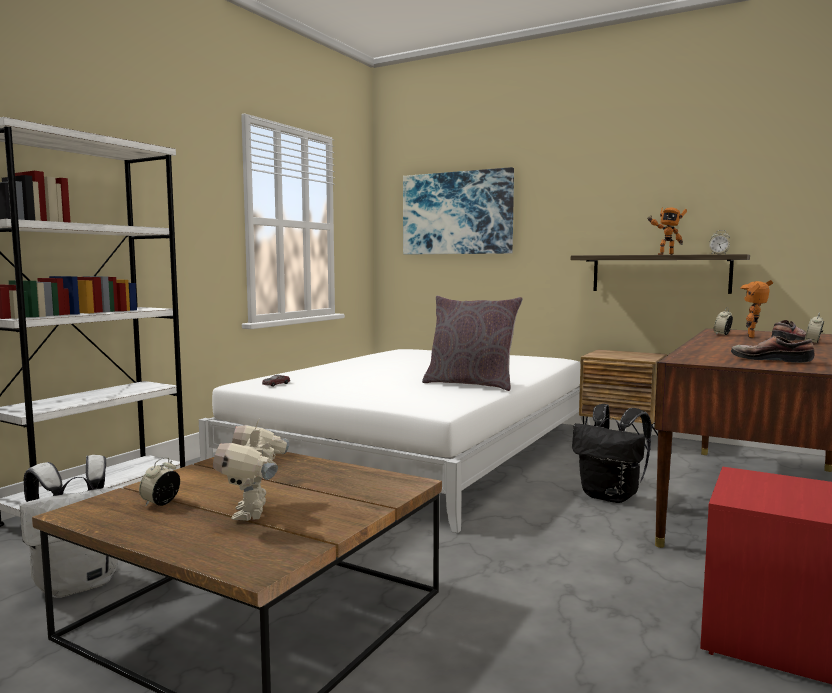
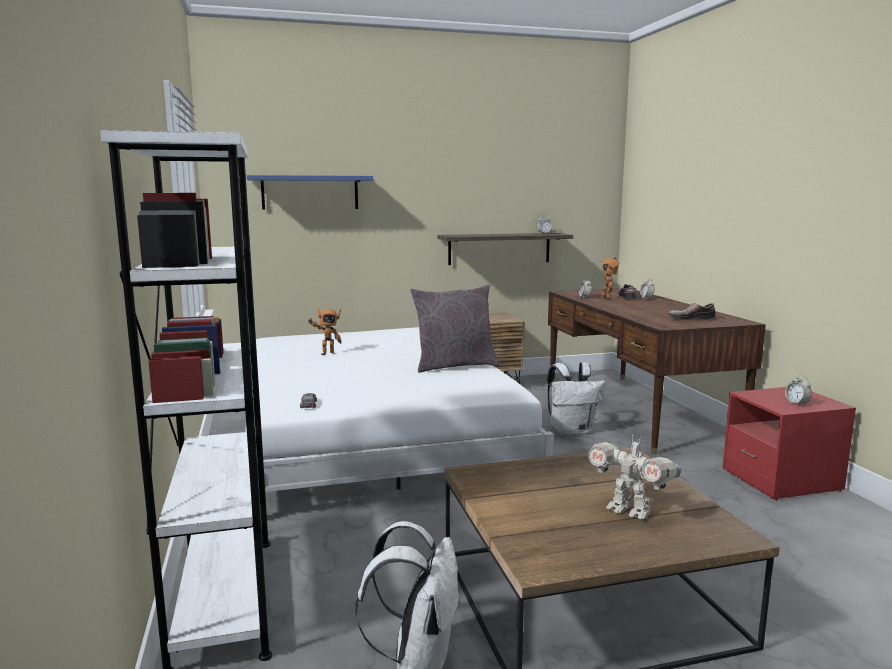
camera: 45 degrees left, 5 degrees up
alarm clock [139,457,180,506] -> alarm clock moved to [785,375,812,406]
picture [403,167,514,254] -> blue shelf [247,175,373,210]
black backpack [572,404,651,503] -> white backpack [547,362,605,435]
toy robot [647,208,687,255] -> toy robot moved to [308,308,341,355]

